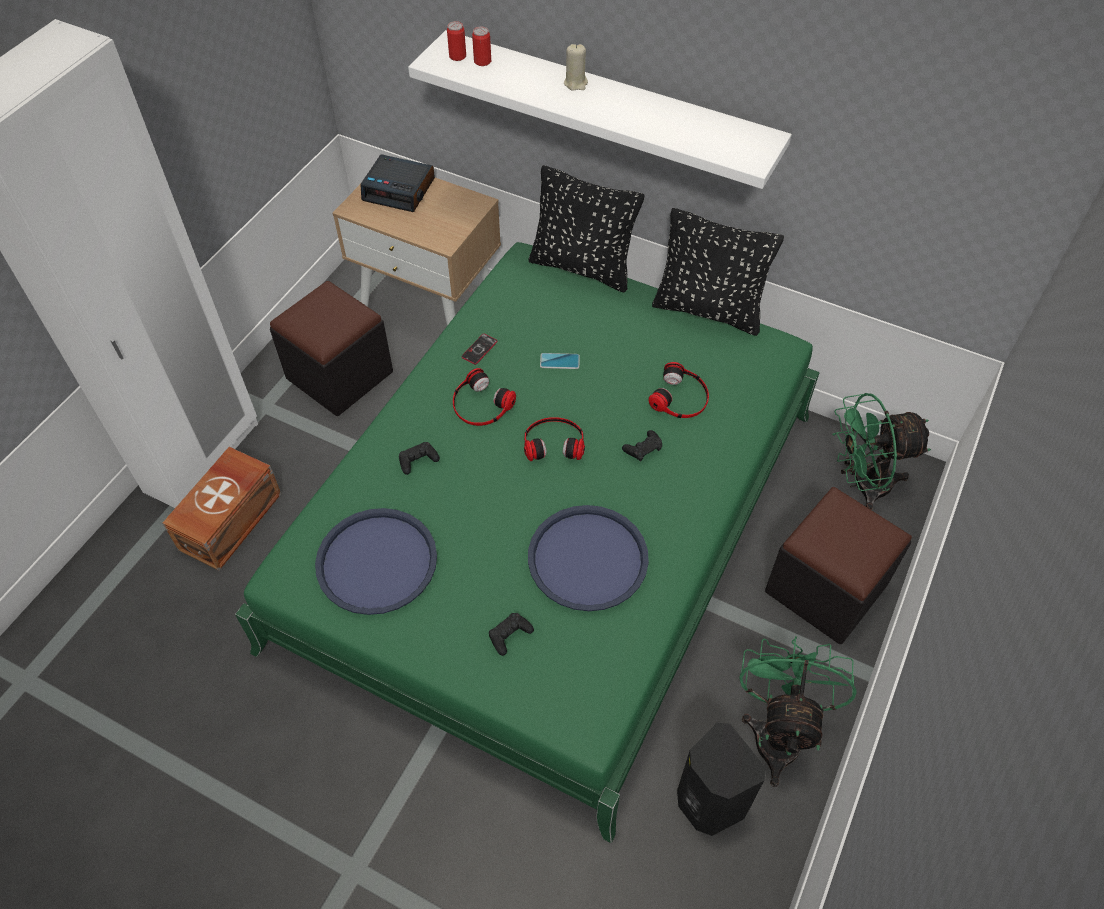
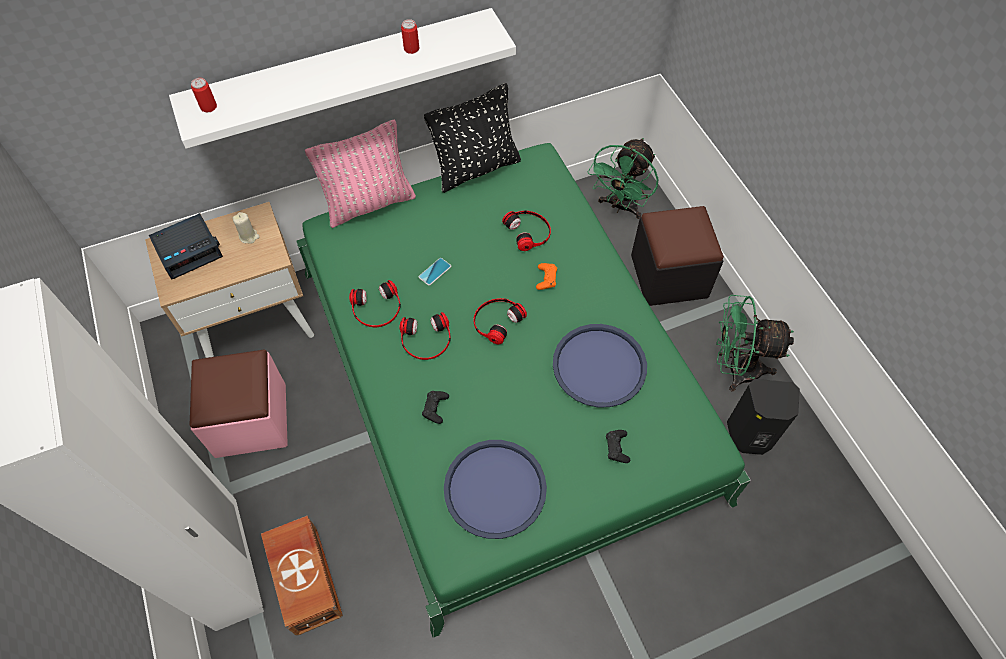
camera: 50 degrees left, 5 degrees up
black ottoman [270,281,393,416] -> pink ottoman [190,349,288,458]
phone [461,334,497,365] -> headphones [349,280,401,327]
can [472,26,491,66] -> can moved to [401,19,419,54]
black pillow [529,165,644,292] -> pink pillow [305,120,416,228]
beige candle [564,44,588,91] -> beige candle moved to [233,212,260,244]
black game controller [622,430,662,462] -> orange game controller [536,263,557,290]
green fan [739,636,857,787] -> green fan turned 45 degrees counterclockwise [716,295,794,391]

